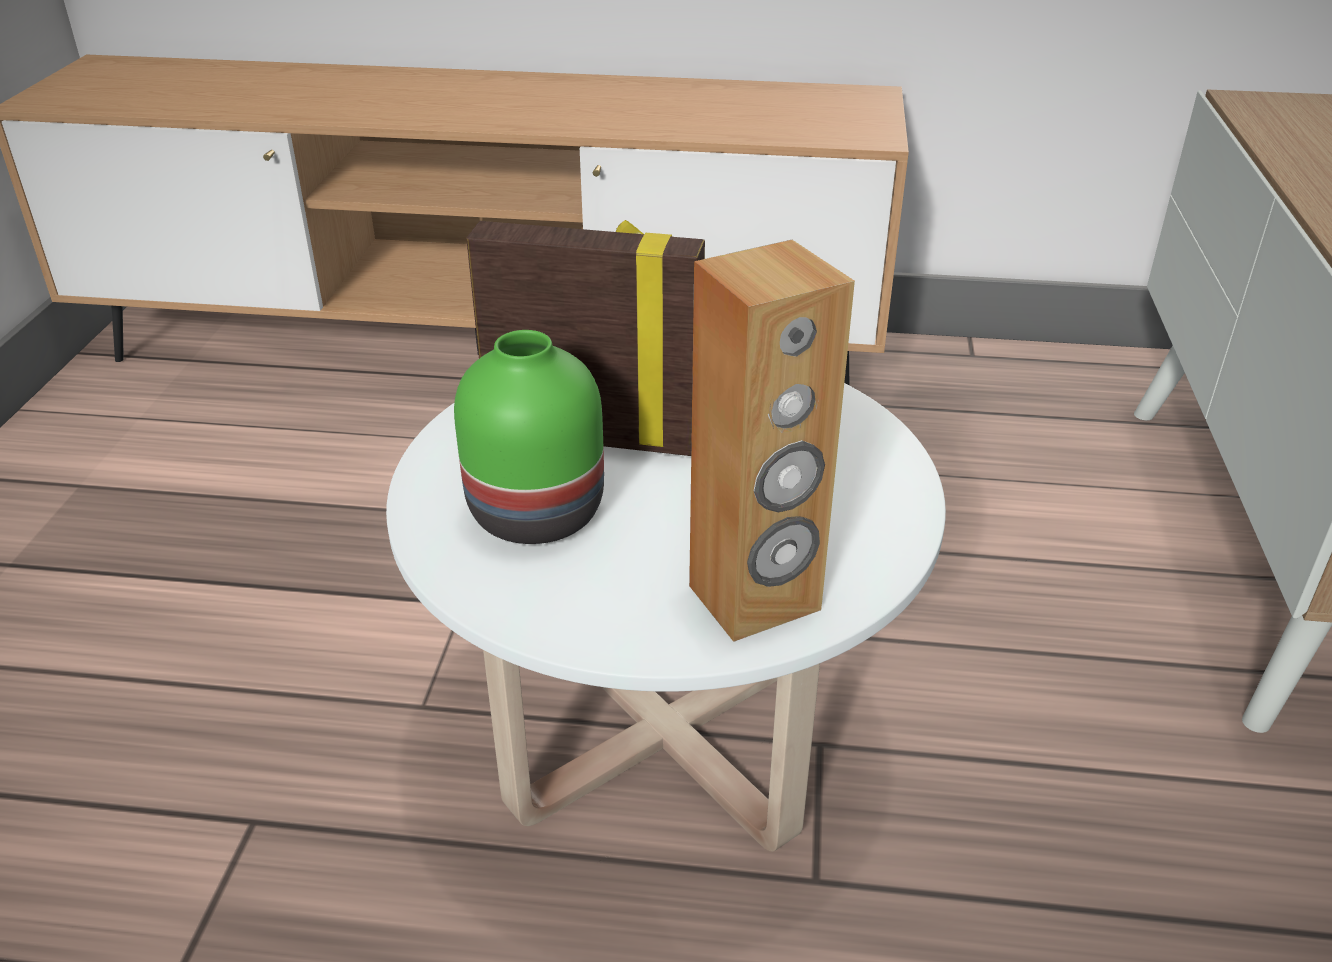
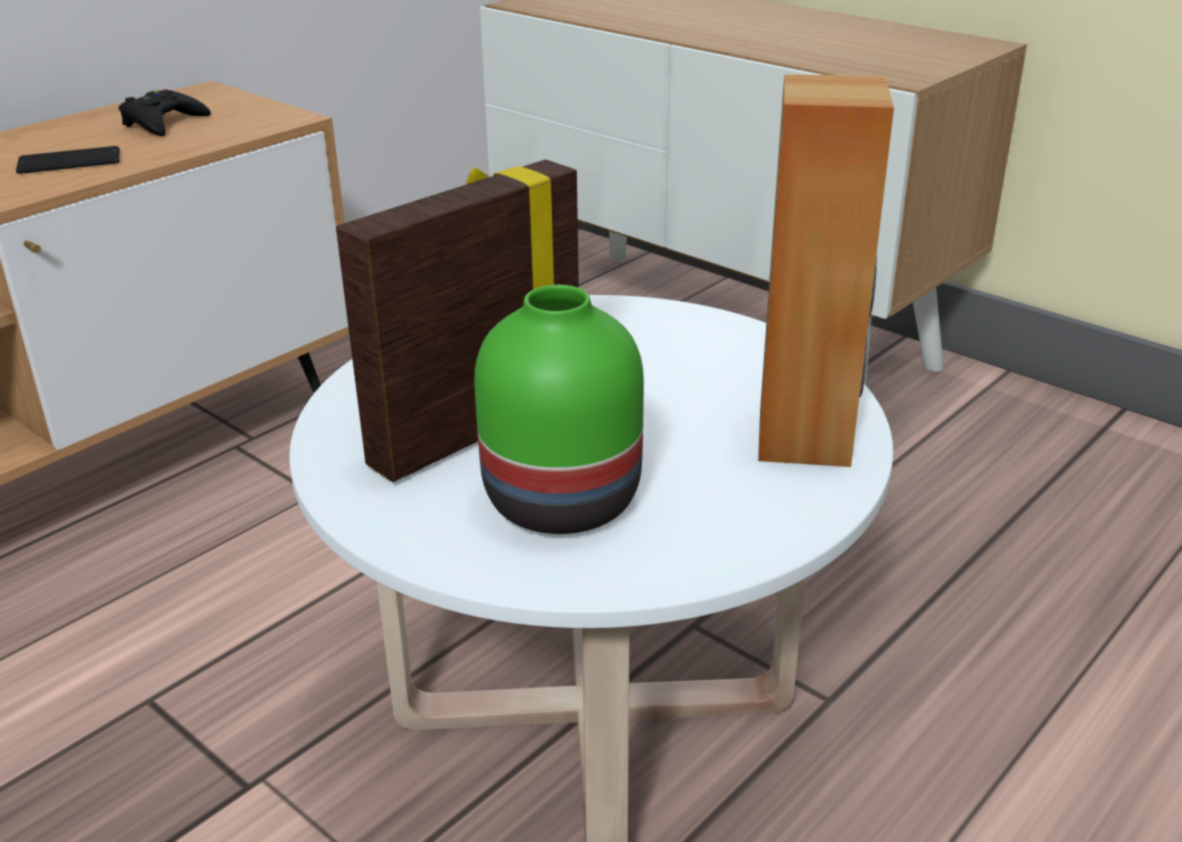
camera: 55 degrees left, 5 degrees down
none -> phone [16,146,120,174]
none -> black game controller [119,89,211,136]

